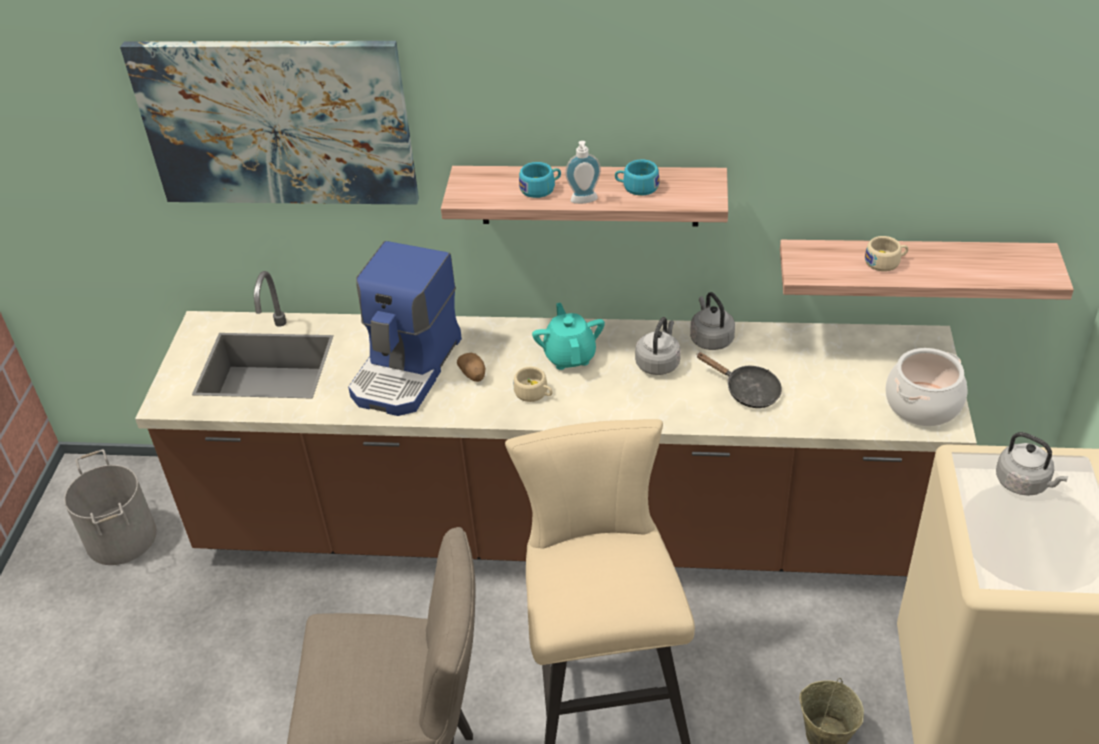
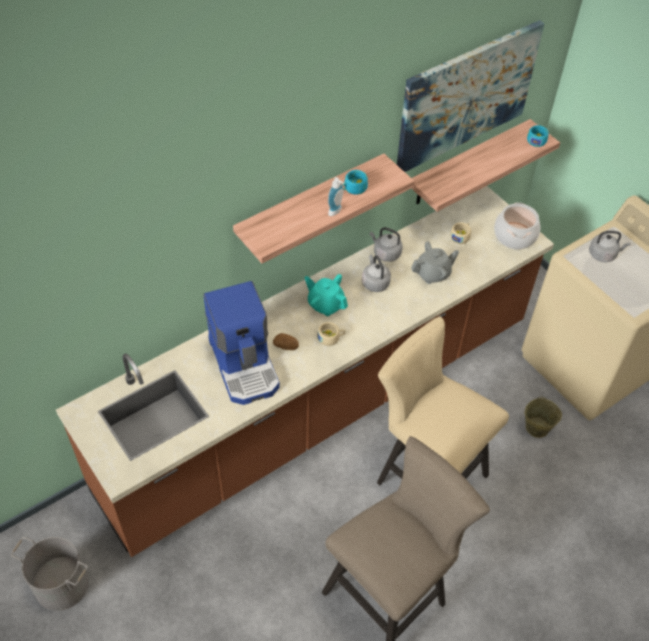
camera: 45 degrees left, 10 degrees up
picture [120,41,419,205] -> picture moved to [397,20,545,172]
turquoise cup [519,162,561,198] -> turquoise cup moved to [527,125,549,147]
black frying pan [696,353,782,408] -> grey teapot [411,241,459,284]
beige cup [865,236,908,272] -> beige cup moved to [450,222,471,244]

